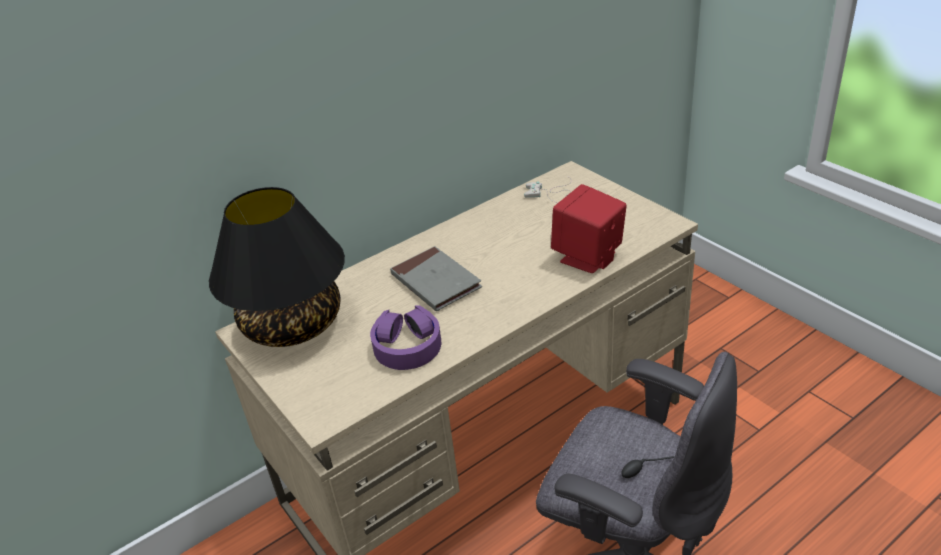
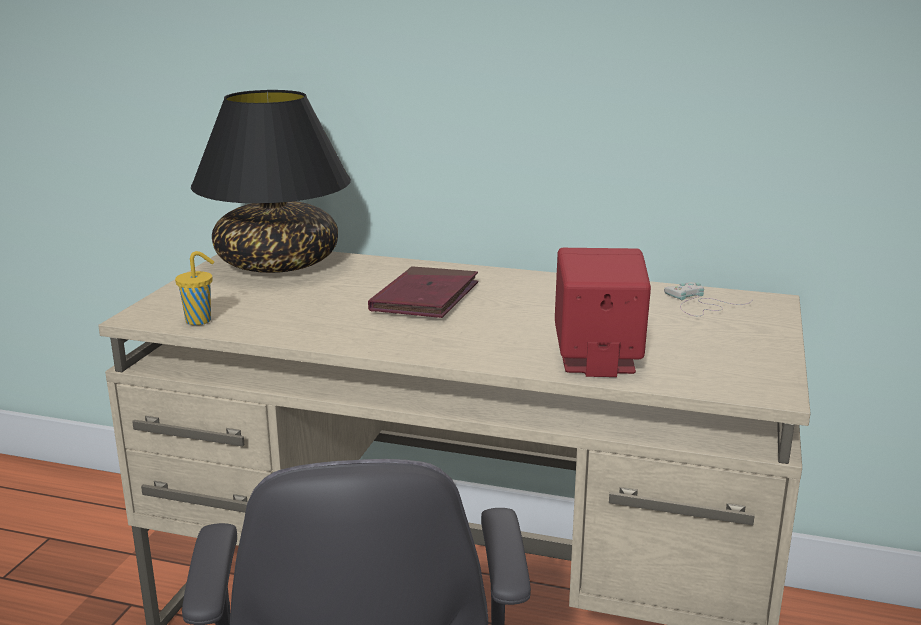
camera: 50 degrees right, 15 degrees down
purple headphones [370,305,441,370] -> none
grey book [390,246,482,311] -> red book [368,266,478,318]
none -> yellow cup [175,251,214,325]

